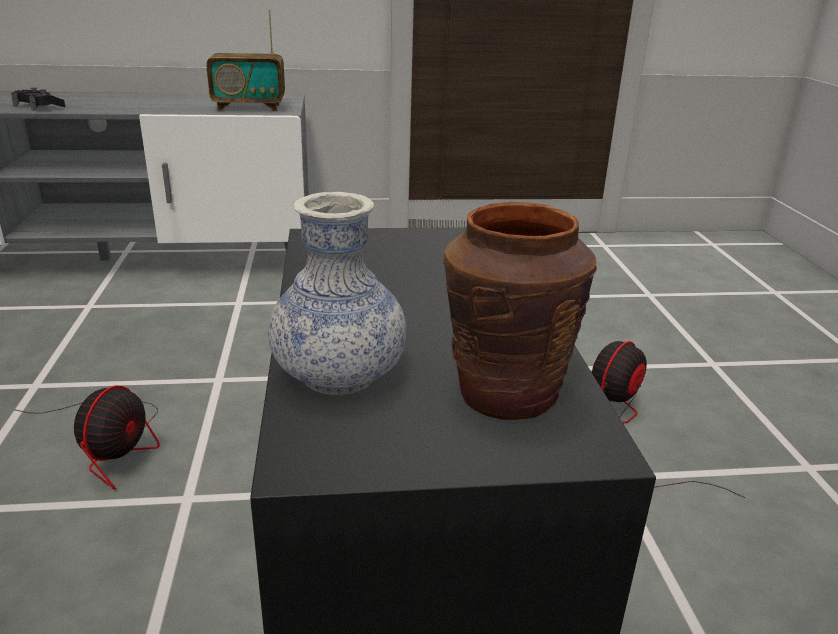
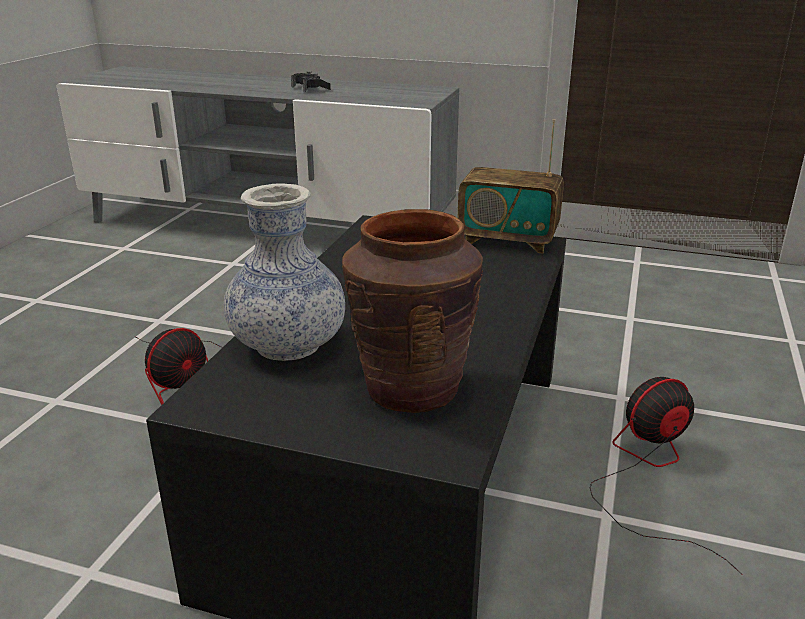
camera: 25 degrees right, 0 degrees up
black game controller [11,87,66,111] -> black game controller moved to [291,71,331,92]
radio [206,10,285,111] -> radio moved to [458,119,564,254]

